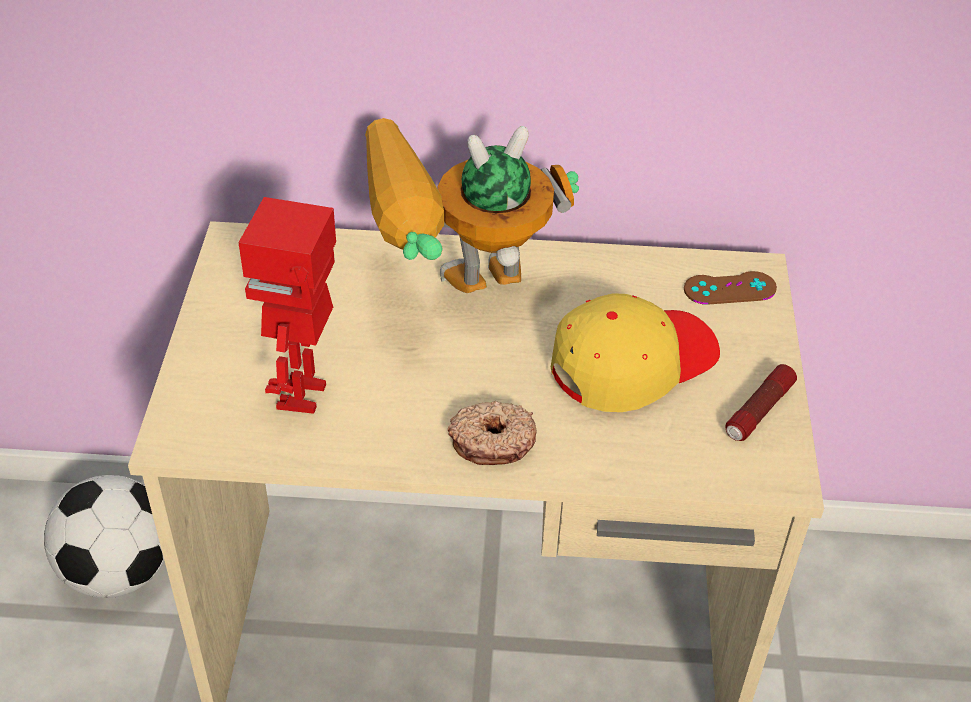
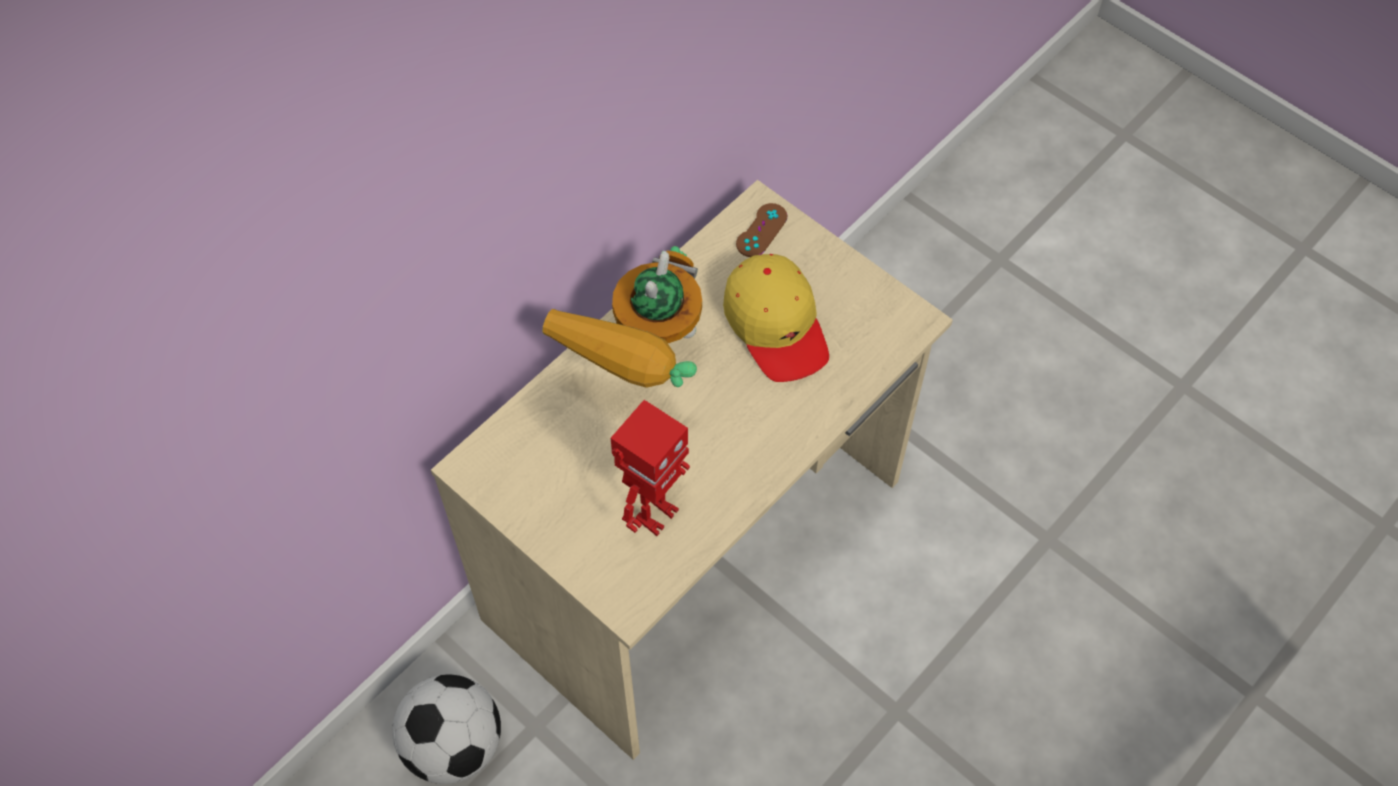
camera: 50 degrees left, 15 degrees up
toy robot [238,197,336,414] -> toy robot turned 105 degrees counterclockwise [611,400,690,536]
donut [448,401,536,465] -> none
yellow cap [551,293,720,412] -> yellow cap turned 150 degrees clockwise [723,254,829,382]
flashlight [725,364,797,441] -> none

